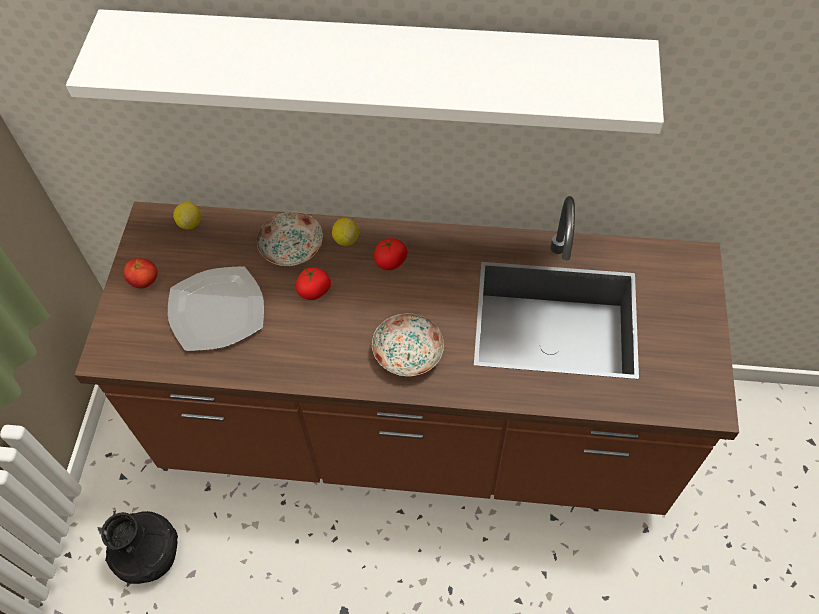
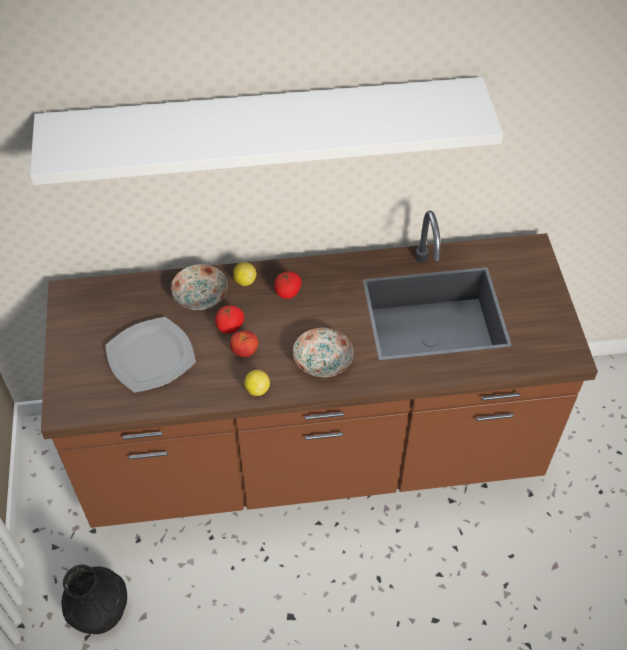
camera: 15 degrees left, 5 degrees down
tomato [124,258,158,288] -> tomato moved to [230,331,258,357]
lemon [173,202,201,229] -> lemon moved to [244,370,270,396]

